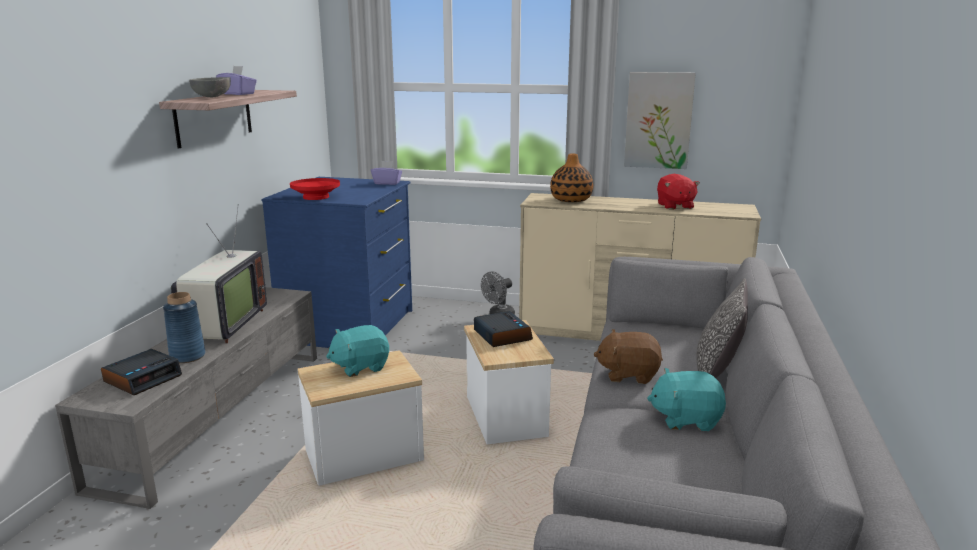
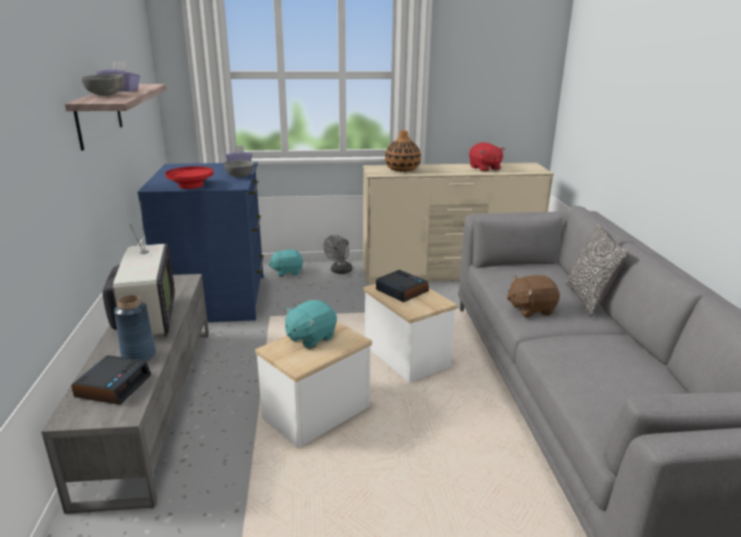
camera: 20 degrees left, 5 degrees up
picture [624,72,696,169] -> none
turquoise plush toy [647,368,726,431] -> turquoise plush toy moved to [268,250,303,277]
none -> grey bowl [224,160,254,177]

